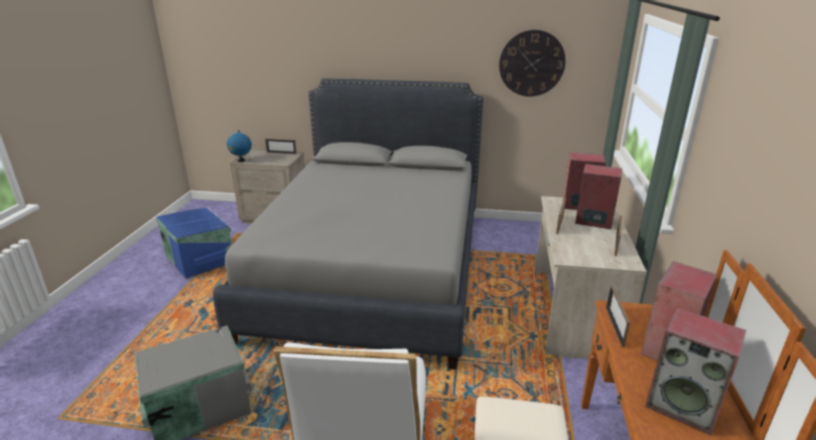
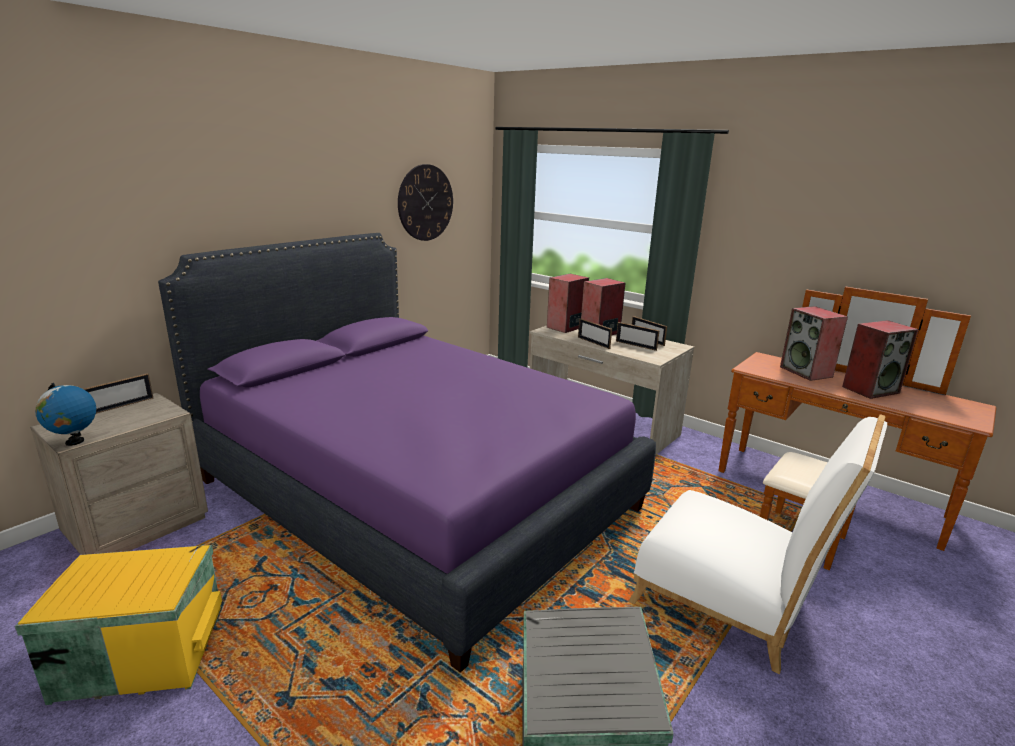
camera: 60 degrees left, 5 degrees down
blue storage box [156,208,232,279] -> yellow storage box [15,545,222,705]
grey bed [213,79,483,370] -> purple bed [158,233,656,673]
picture frame [606,285,630,347] -> picture frame moved to [616,322,660,351]

